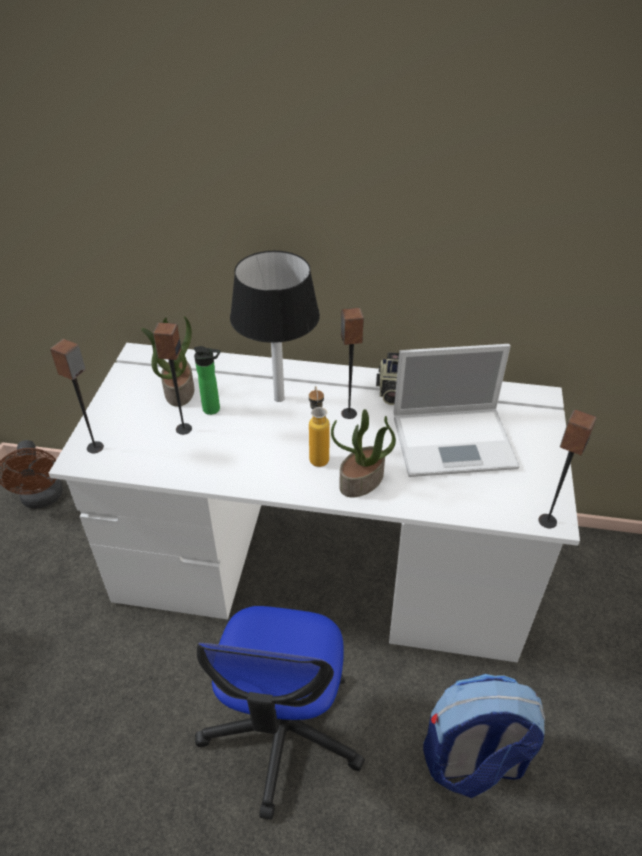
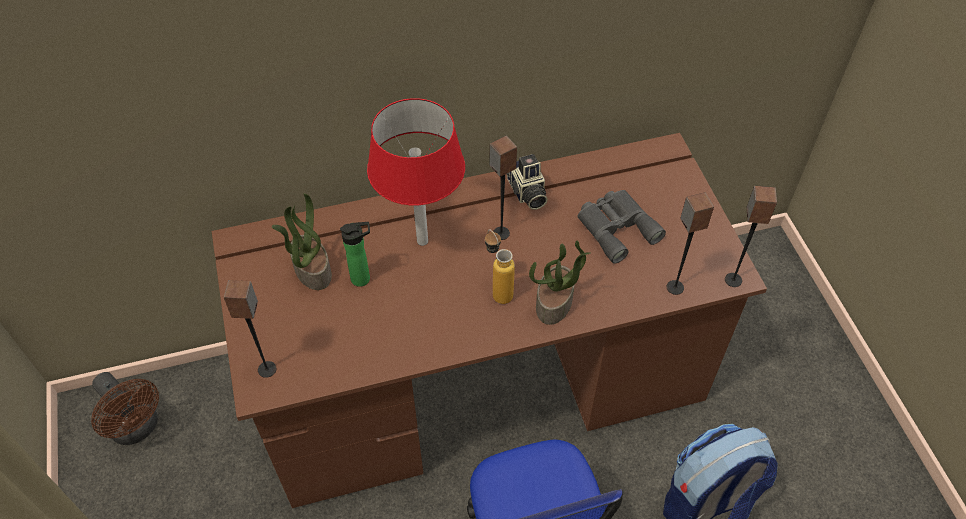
camera: 25 degrees left, 10 degrees up
white desk [49,343,580,663] -> brown desk [212,133,767,508]
speaker [153,322,192,435] -> speaker moved to [667,192,714,295]
black table lamp [230,251,320,402] -> red table lamp [367,98,465,246]
laptop [394,344,520,477] -> grey binoculars [577,190,666,264]

